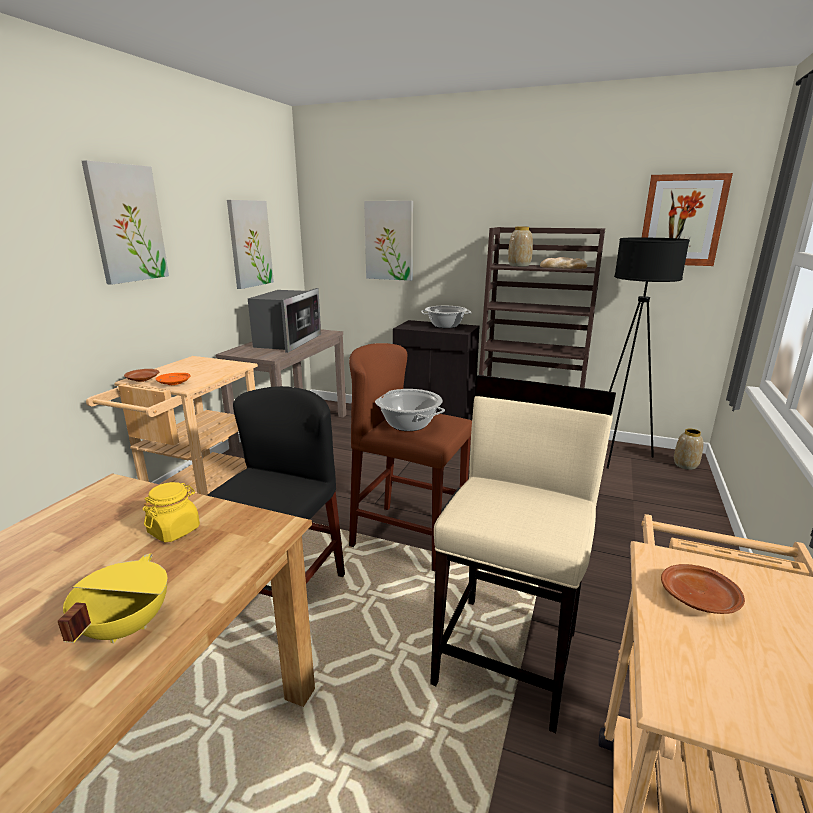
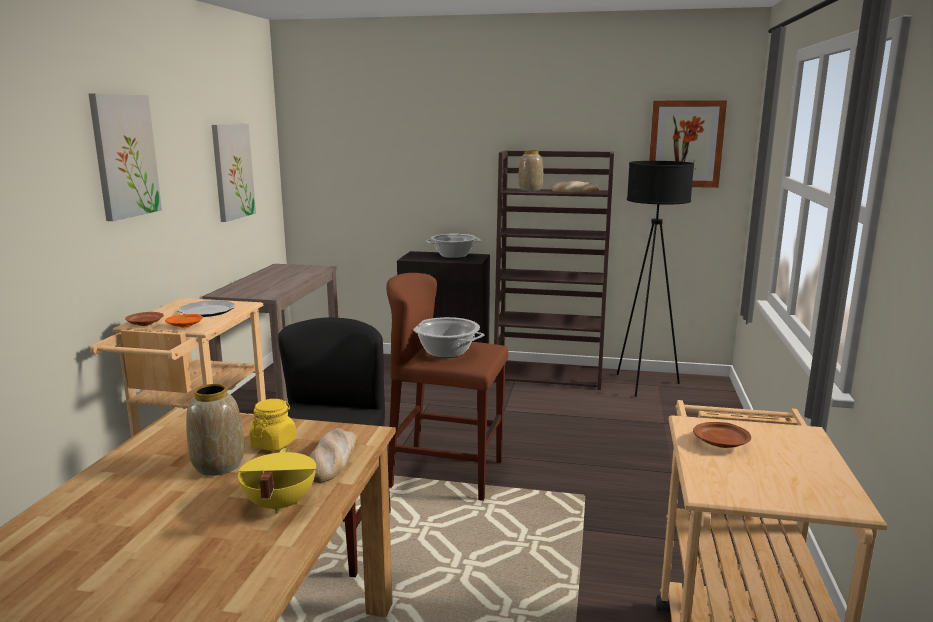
camera: 10 degrees left, 5 degrees down
microwave [248,288,321,353] -> none
picture [364,201,413,281] -> none
beige stool [430,375,616,733] -> none
vase [674,429,704,470] -> vase moved to [186,384,244,476]
none -> plate [178,300,235,317]
none -> bread [310,428,357,483]

